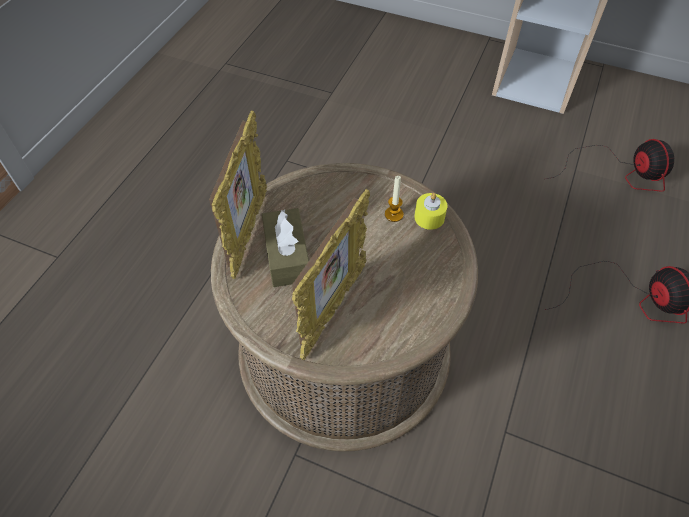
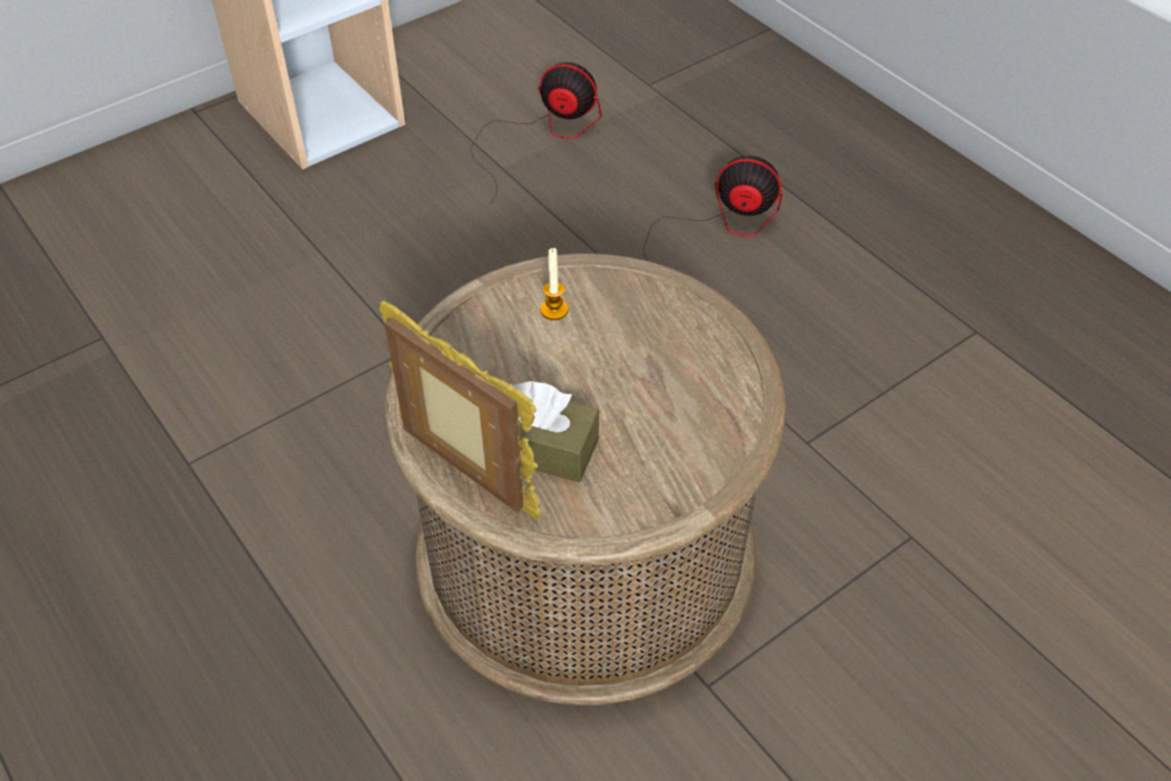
camera: 60 degrees left, 5 degrees down
picture frame [292,189,370,360] -> none
yellow candle [414,193,447,230] -> none

